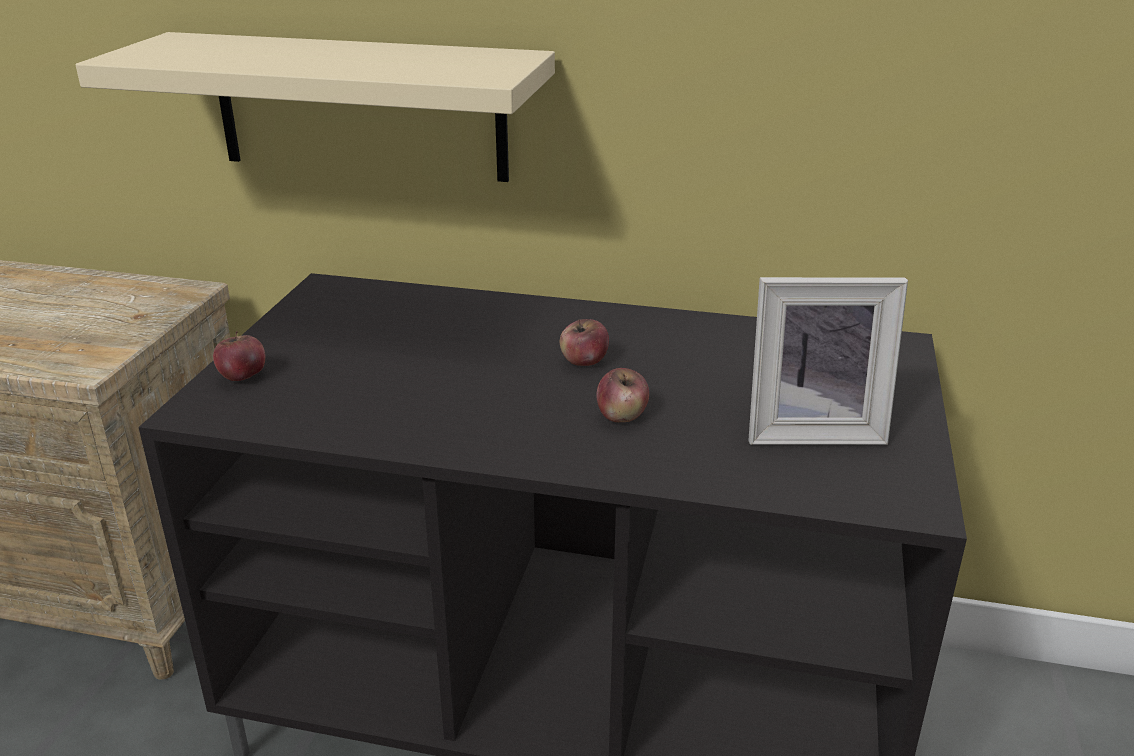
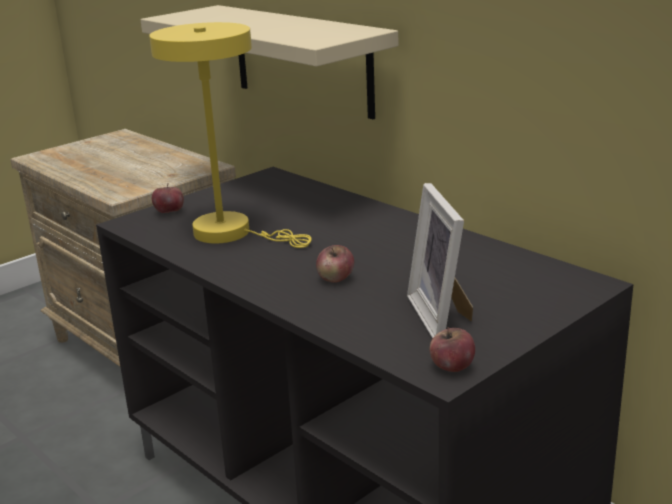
camera: 35 degrees right, 5 degrees down
apple [560,319,609,366] -> apple moved to [430,327,475,372]
picture frame [748,277,908,445] -> picture frame turned 45 degrees clockwise [407,183,473,338]
none -> yellow table lamp [149,22,312,248]

